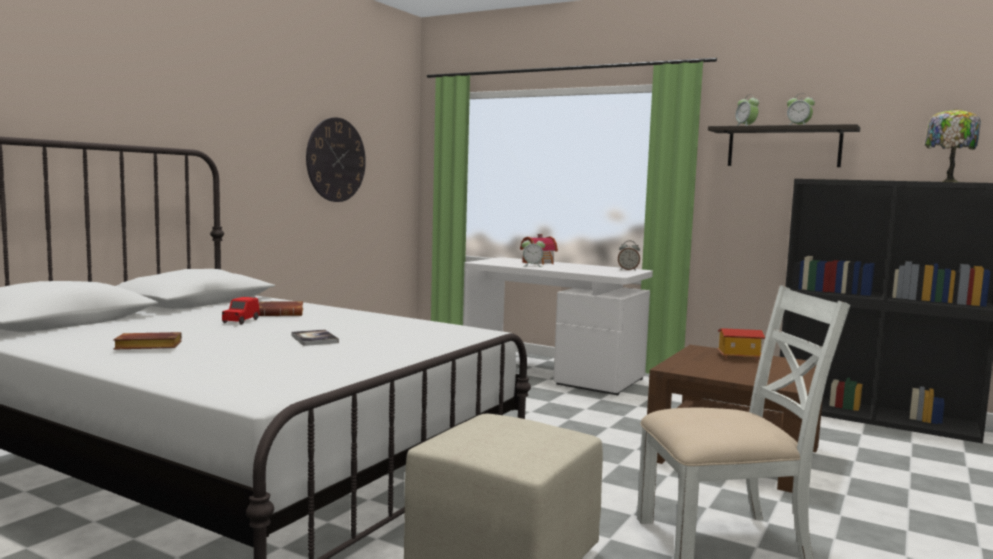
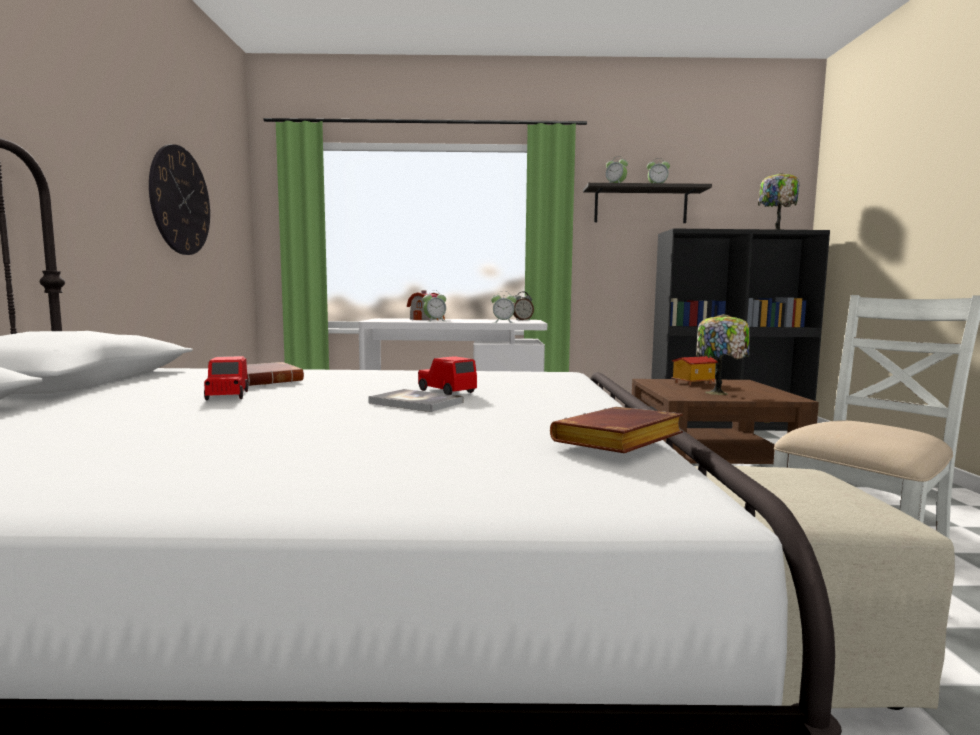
camera: 30 degrees left, 0 degrees up
brown book [113,332,182,350] -> brown book moved to [550,407,683,453]
none -> red toy car [418,356,477,395]
none -> alarm clock [491,291,517,323]
none -> table lamp [696,314,750,395]

